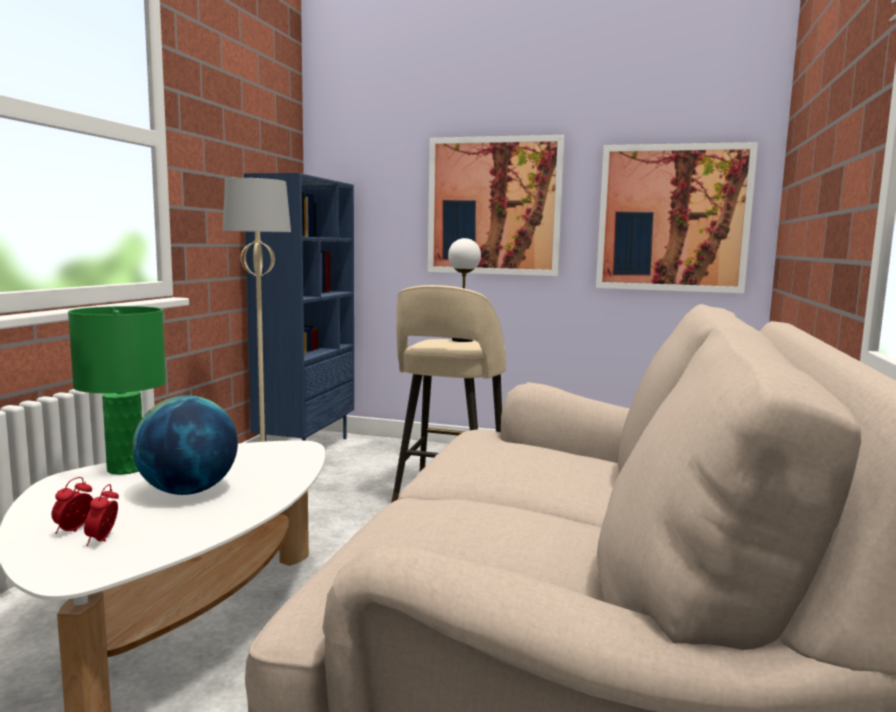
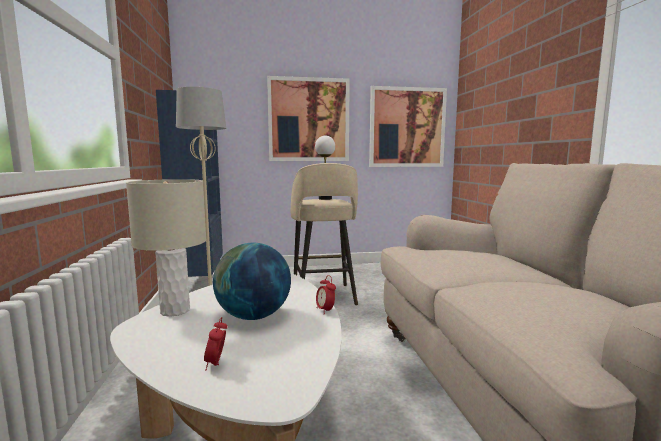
camera: 25 degrees left, 0 degrees up
green table lamp [68,306,166,475] -> beige table lamp [126,179,206,317]
alarm clock [84,484,119,546] -> alarm clock moved to [316,275,336,315]

